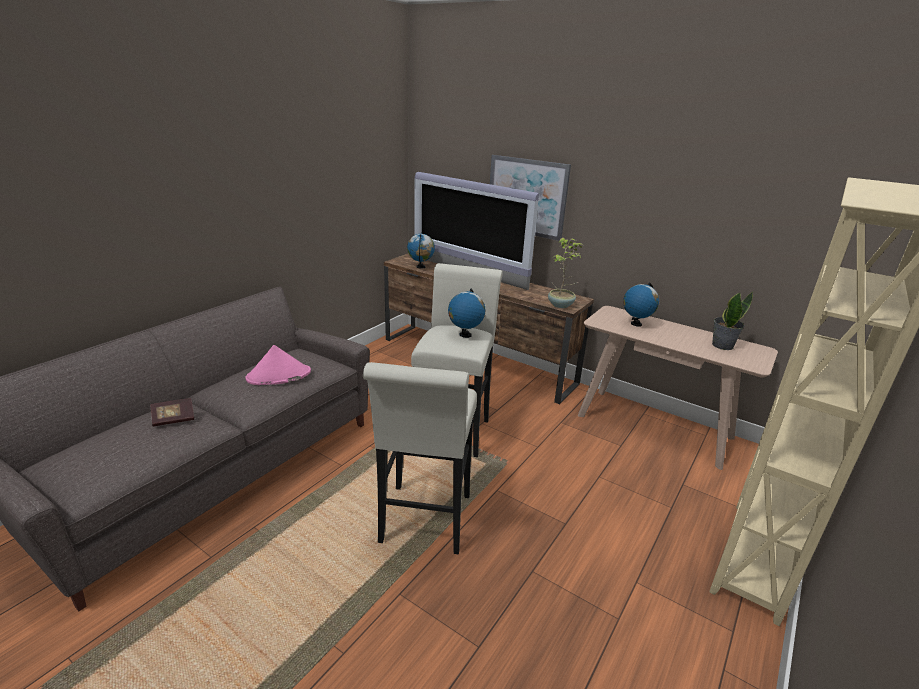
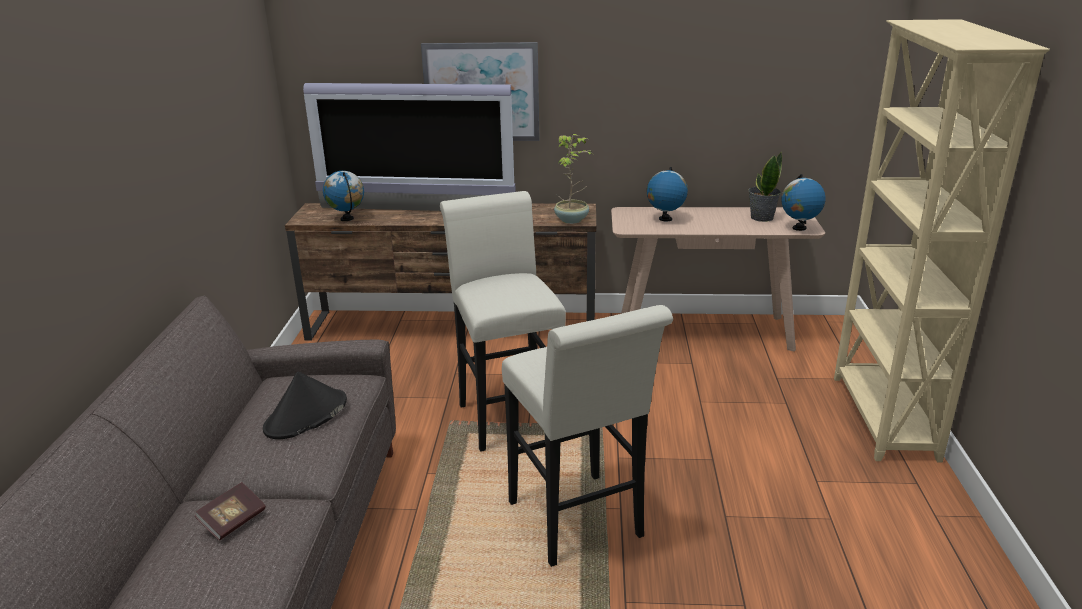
camera: 30 degrees left, 0 degrees up
pink hat [245,345,311,385] -> black hat [263,371,347,439]
globe [448,288,486,338] -> globe moved to [781,174,825,231]

